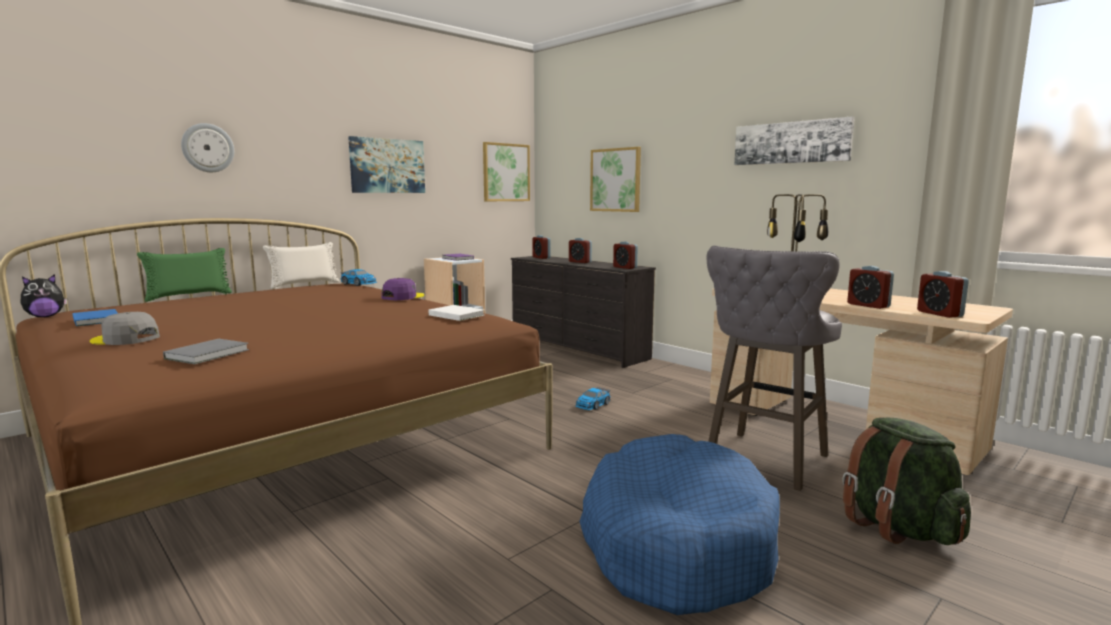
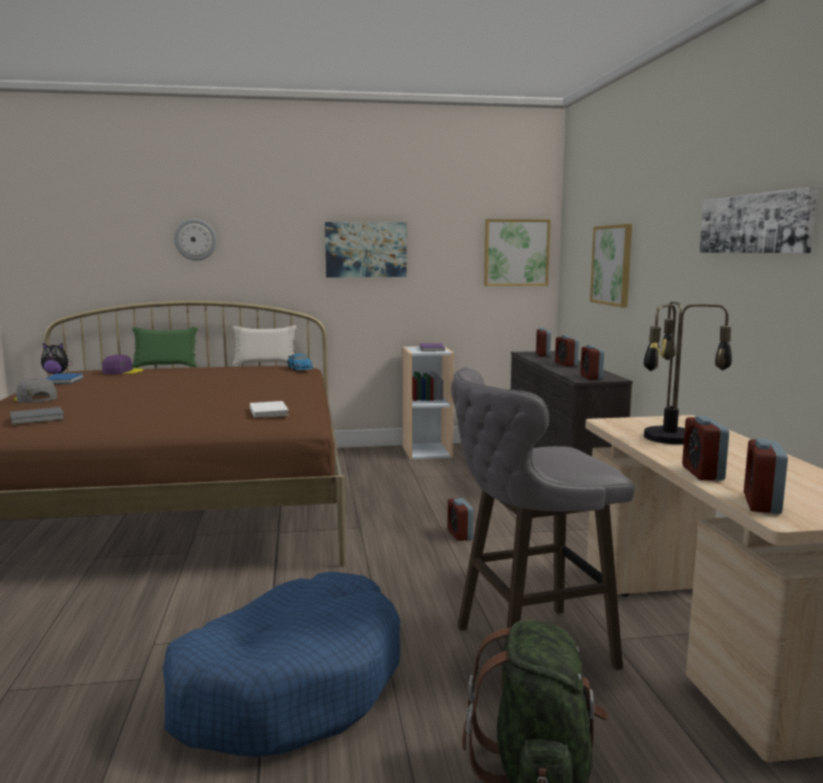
camera: 35 degrees right, 0 degrees up
purple cap [382,278,424,300] -> purple cap moved to [102,355,144,374]
toy car [575,387,611,410] -> alarm clock [448,498,473,541]

